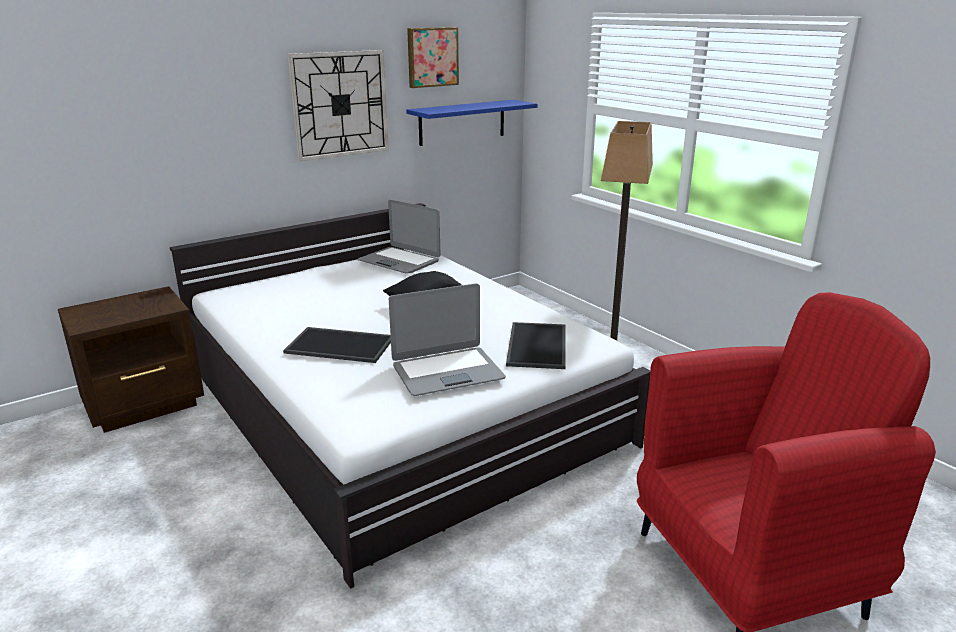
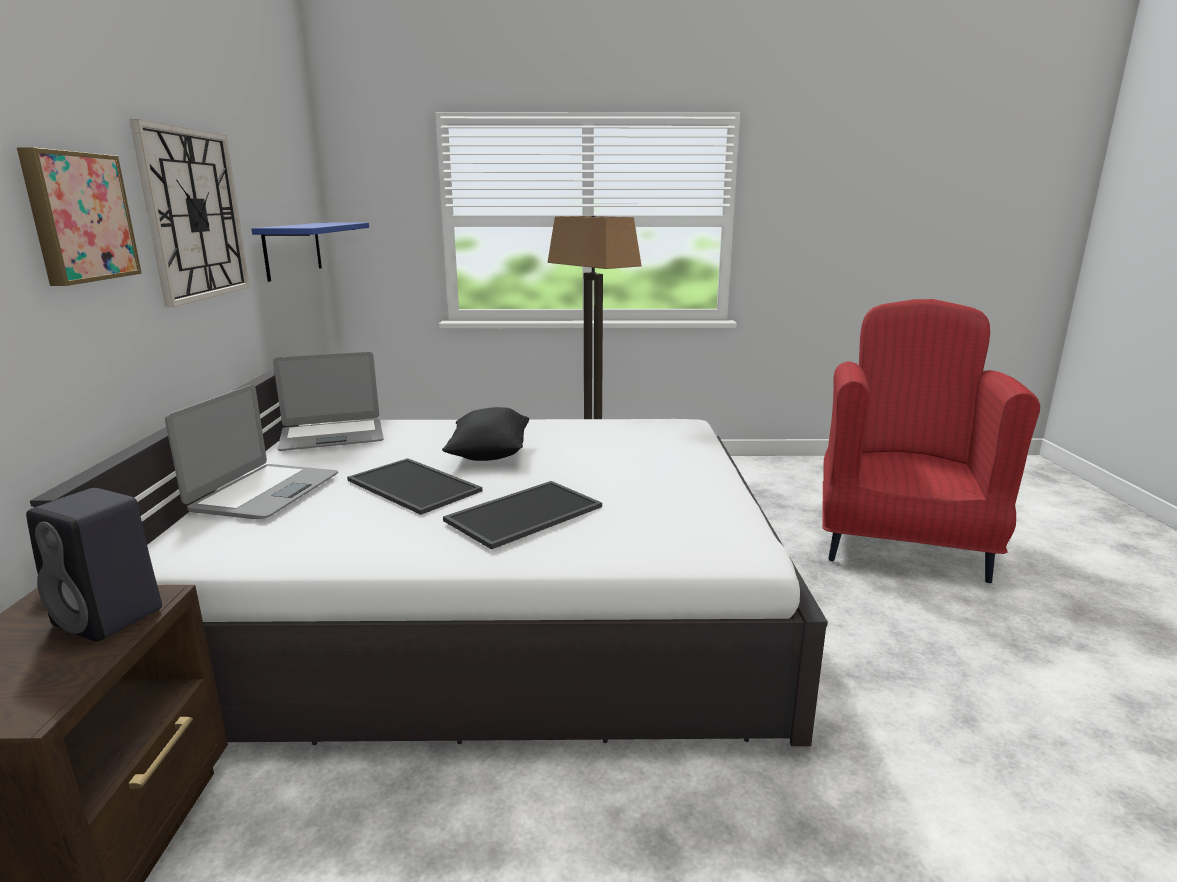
camera: 55 degrees left, 5 degrees down
laptop [389,283,506,396] -> laptop moved to [165,385,338,519]
picture [407,27,459,88] -> picture moved to [17,147,142,286]
tray [506,322,566,369] -> tray moved to [347,458,482,515]
none -> black speaker [26,488,162,642]

